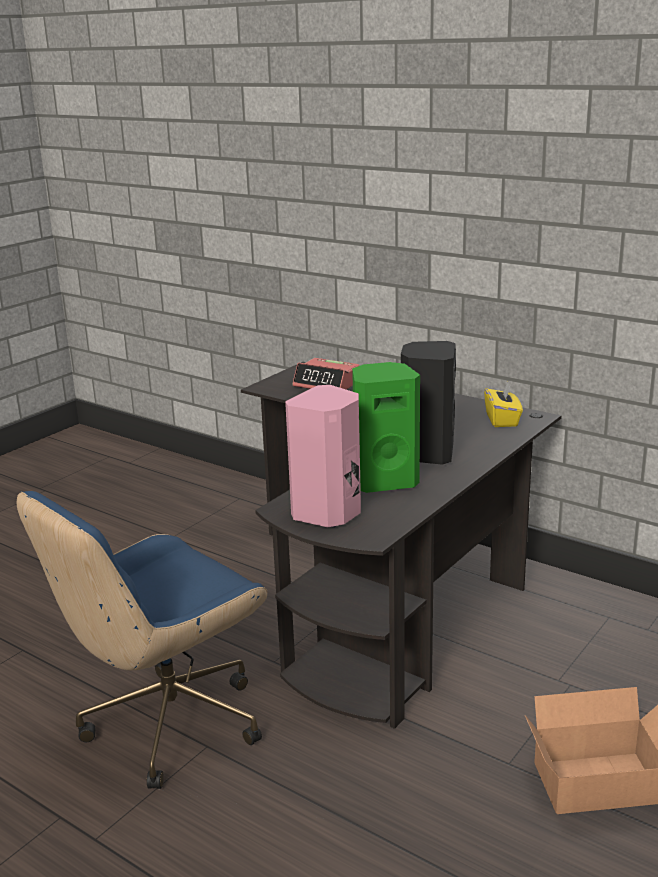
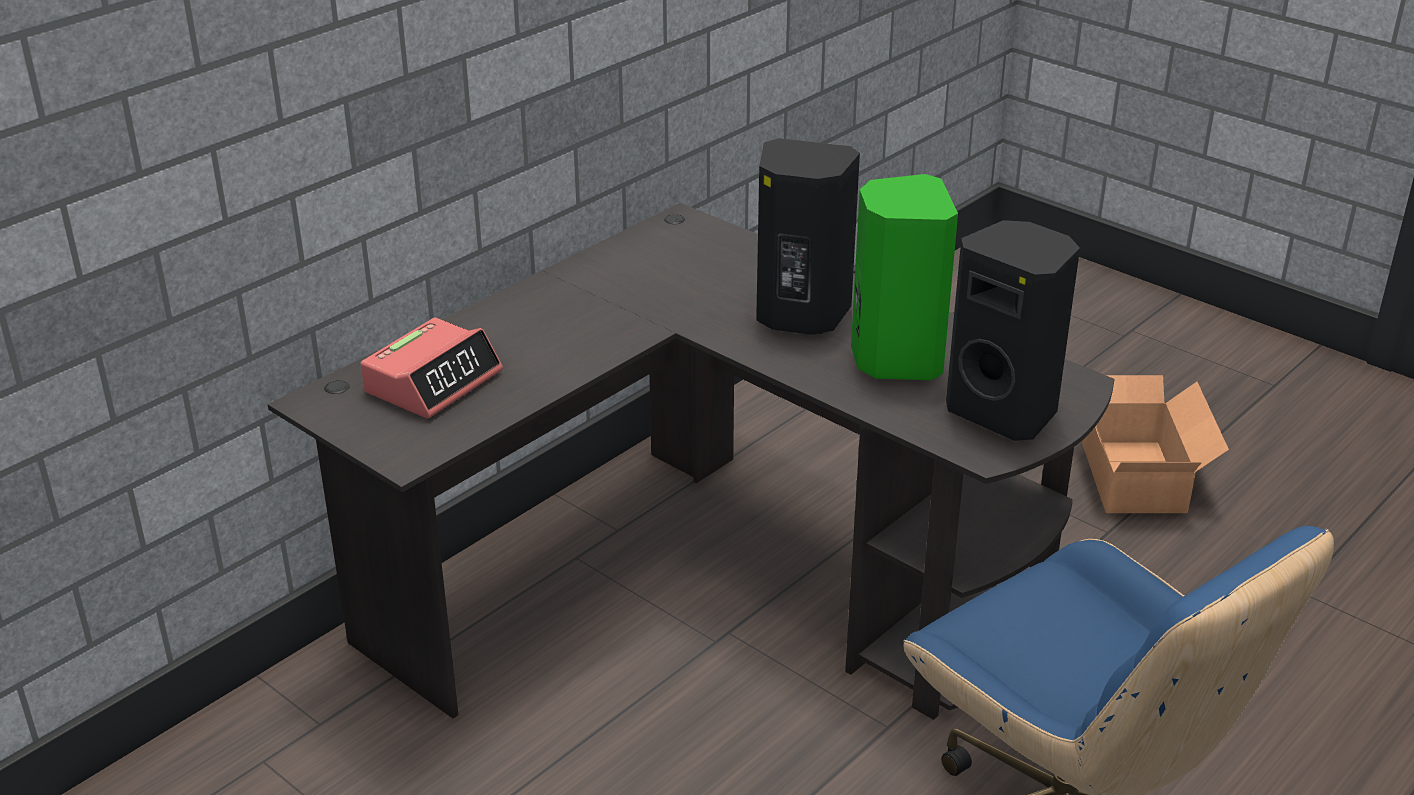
camera: 85 degrees left, 10 degrees up
pink speaker [285,385,361,527] -> black speaker [946,220,1080,441]
yellow tissue box [484,382,523,427] -> none

